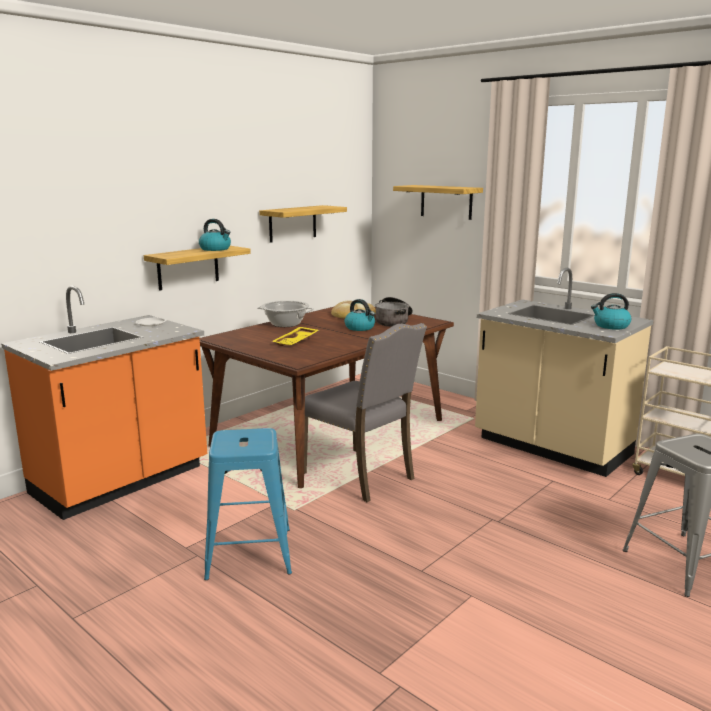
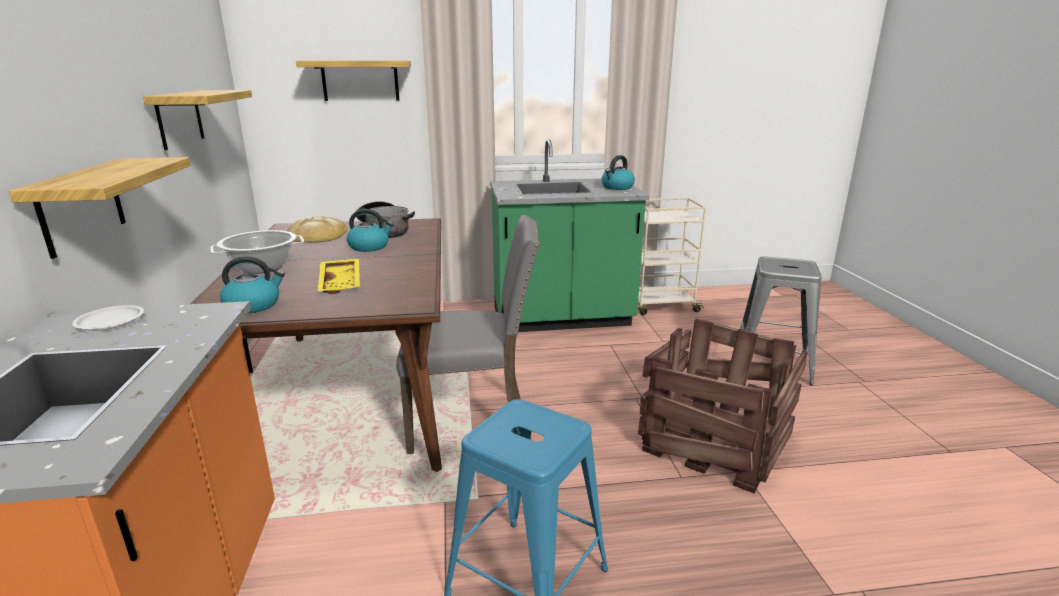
camera: 50 degrees left, 5 degrees up
kettle [199,219,231,251] -> kettle moved to [220,256,285,314]
beige counter [475,268,654,477] -> green counter [490,139,650,332]
none -> crate [638,318,808,493]

